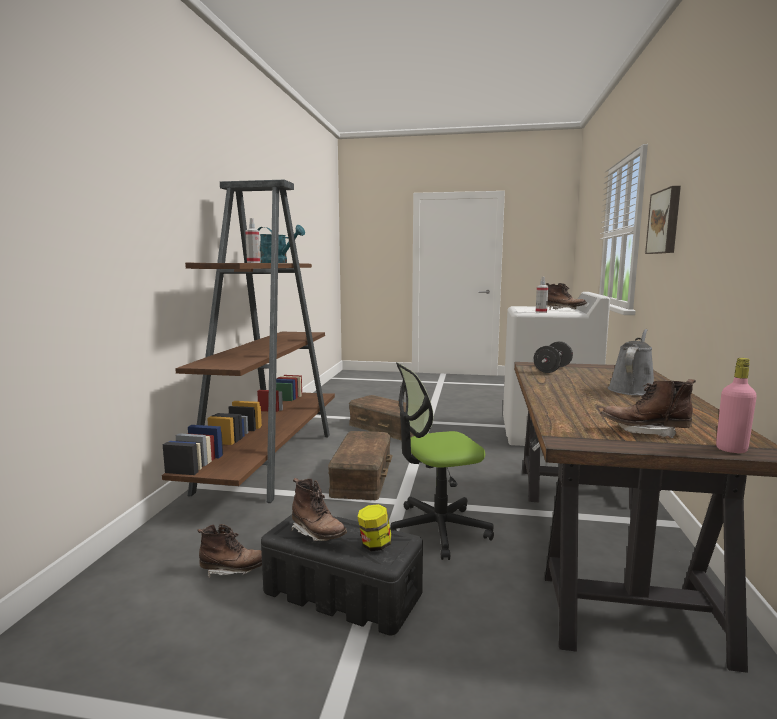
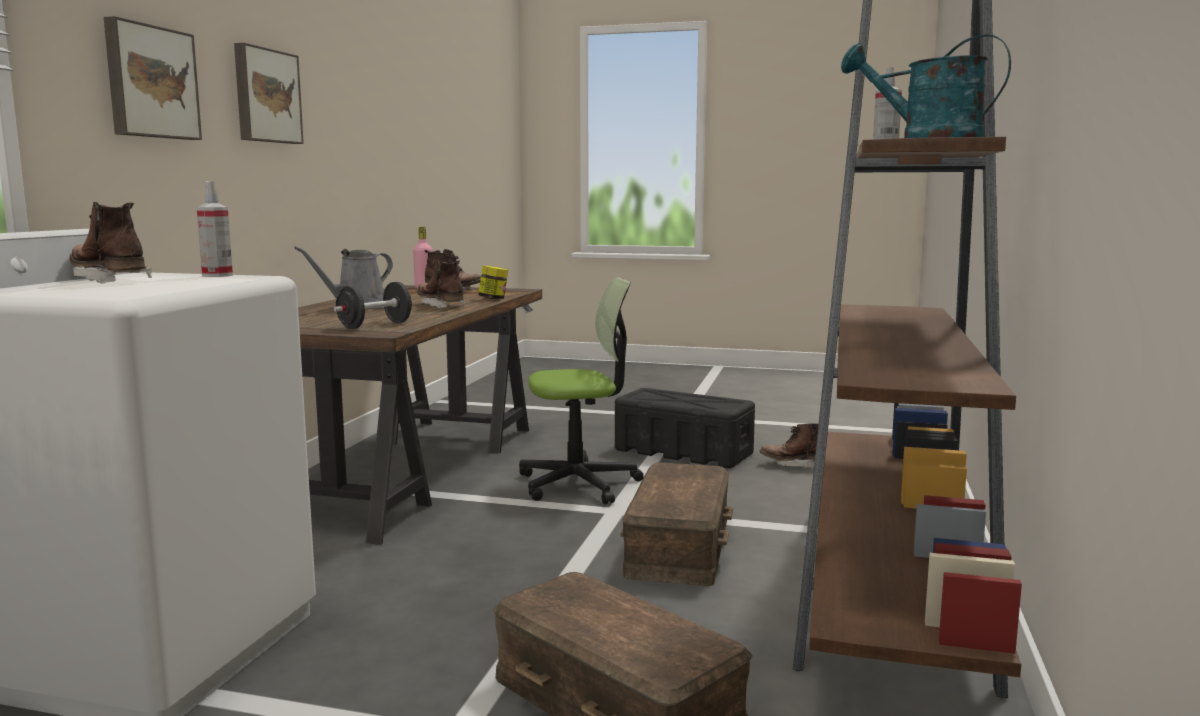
camera: 175 degrees left, 0 degrees up
brown boot [291,478,347,541] -> brown boot moved to [416,259,465,309]
jar [358,504,392,551] -> jar moved to [478,266,508,300]
none -> picture [234,43,304,144]

